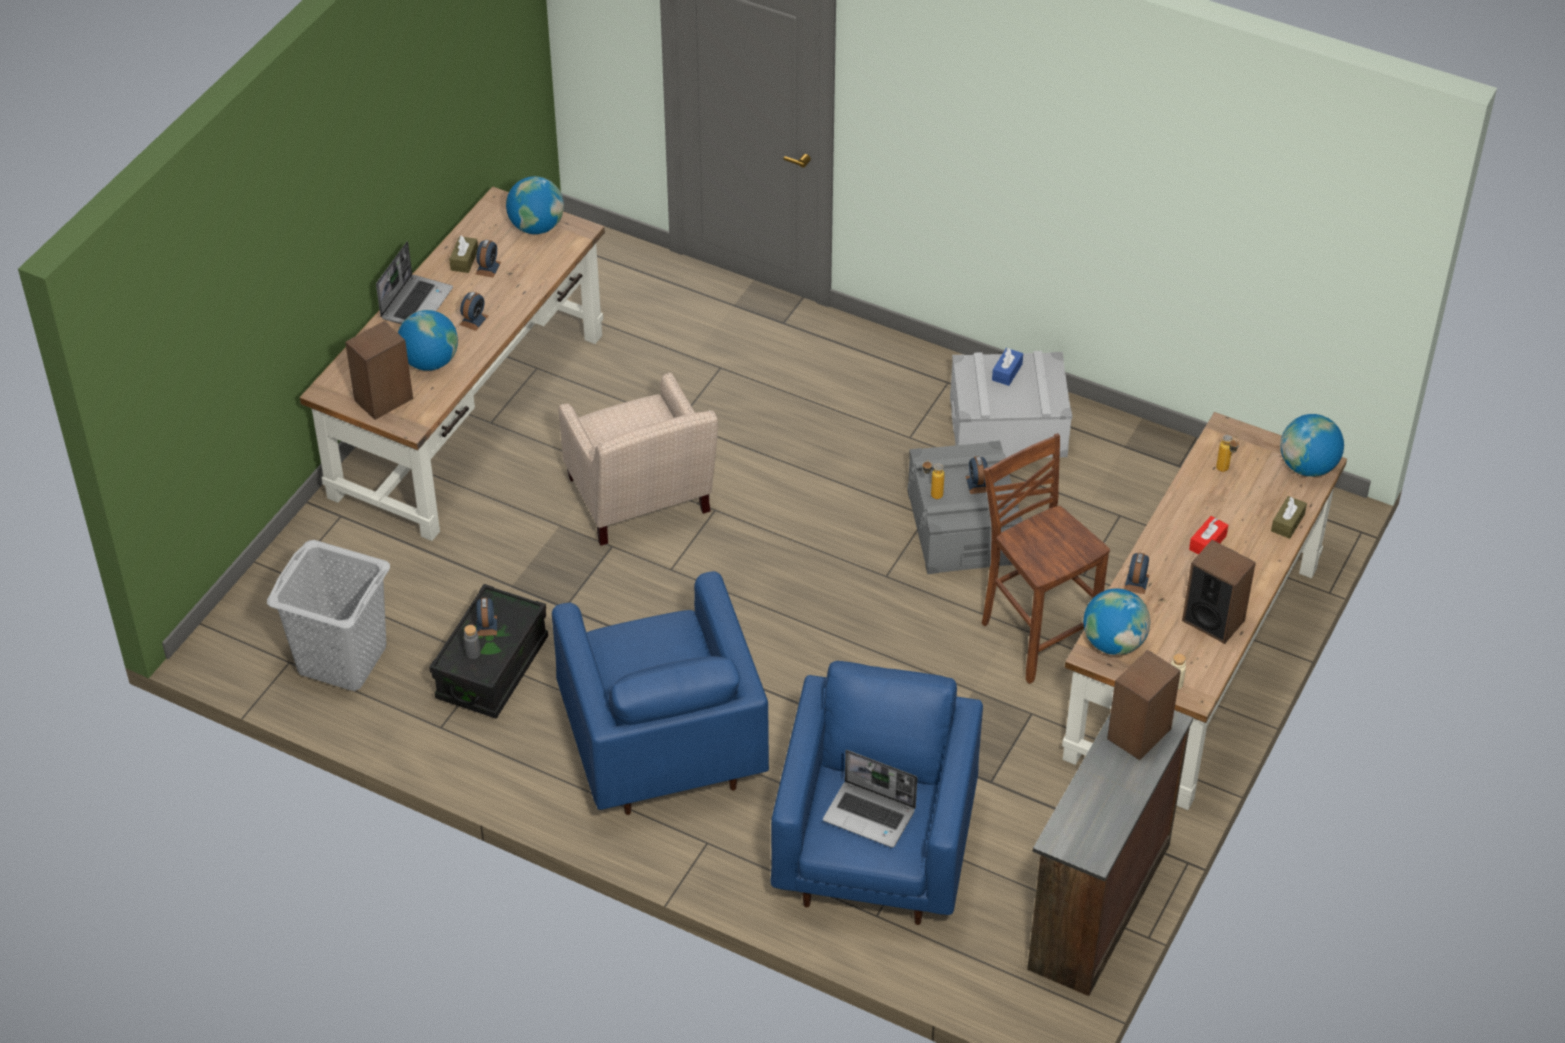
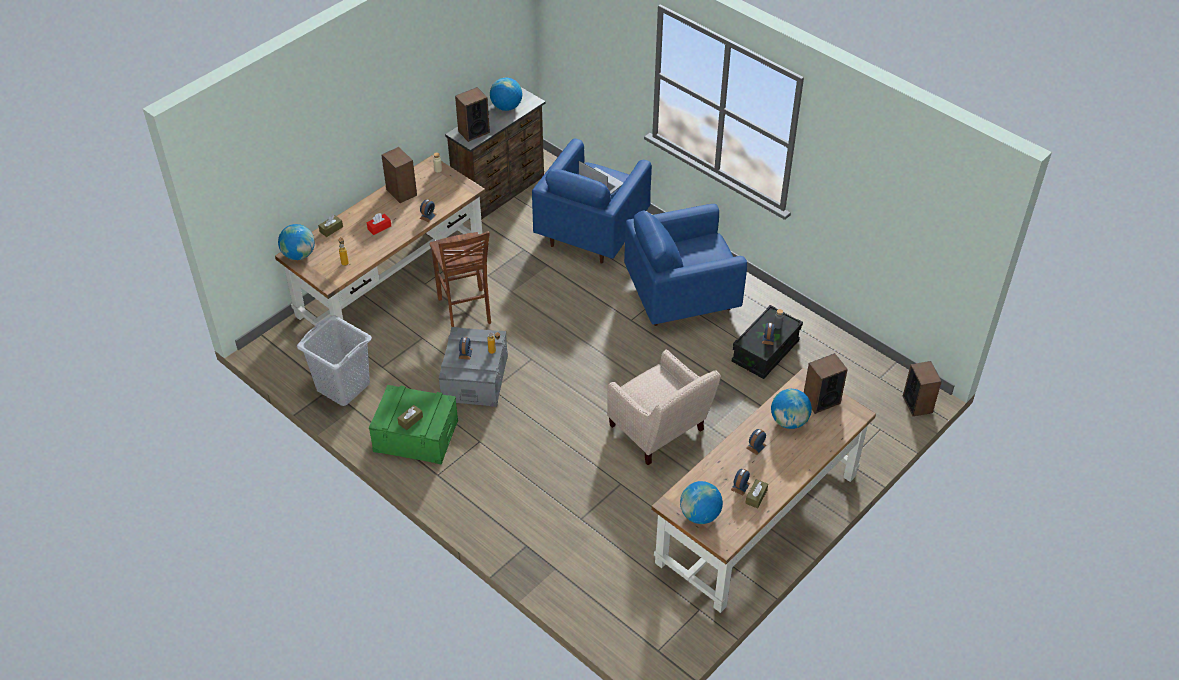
camera: 165 degrees left, 0 degrees up
grey laundry basket [267,540,390,691] -> grey laundry basket moved to [297,315,372,406]
laptop [376,242,453,324] -> none
blue armchair [552,571,769,815] -> blue armchair turned 105 degrees counterclockwise [624,204,747,326]
beige armchair [559,373,718,546] -> beige armchair turned 150 degrees clockwise [607,350,721,465]
grey storage box [950,351,1072,458] -> green storage box [369,385,458,465]
blue tissue box [992,348,1023,386] -> brown tissue box [397,405,423,430]
globe [1083,588,1150,655] -> globe moved to [490,78,522,111]
none -> speaker [903,361,942,416]

